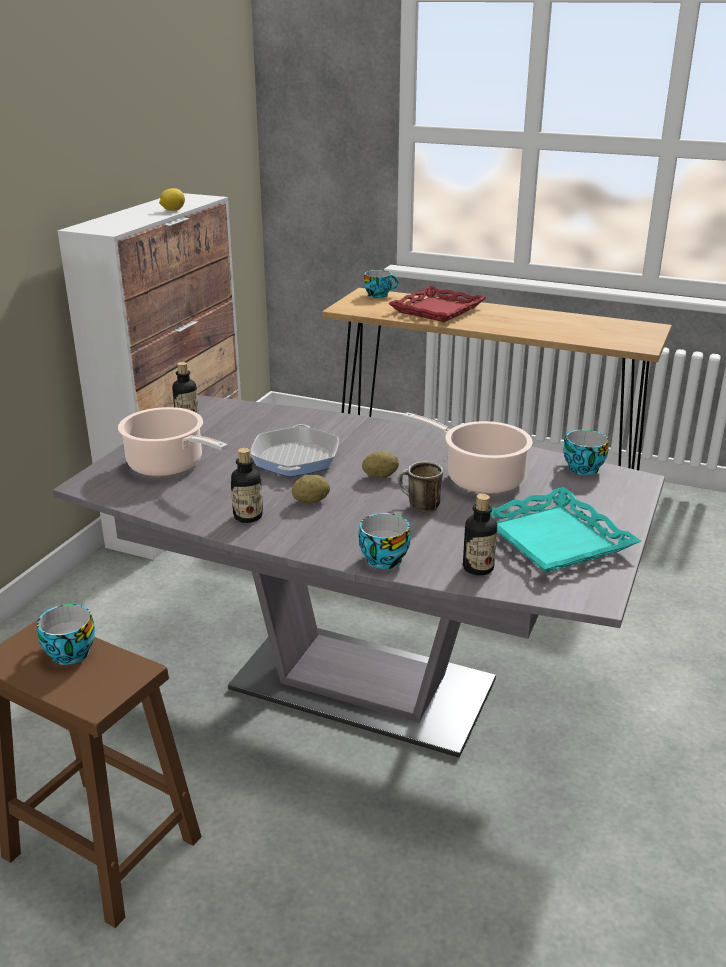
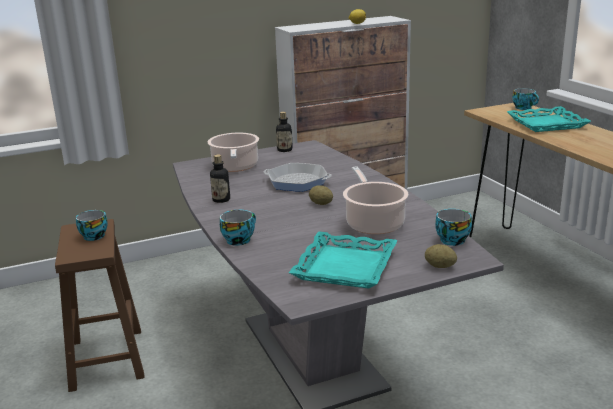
camera: 45 degrees right, 5 degrees down
frying pan [250,424,339,477] -> frying pan turned 120 degrees counterclockwise [264,163,332,192]
potato [292,475,330,504] -> potato moved to [425,244,457,268]
red tray [388,286,486,322] -> turquoise tray [507,106,591,132]
mug [398,461,443,513] -> none
bottle [463,494,497,575] -> none

